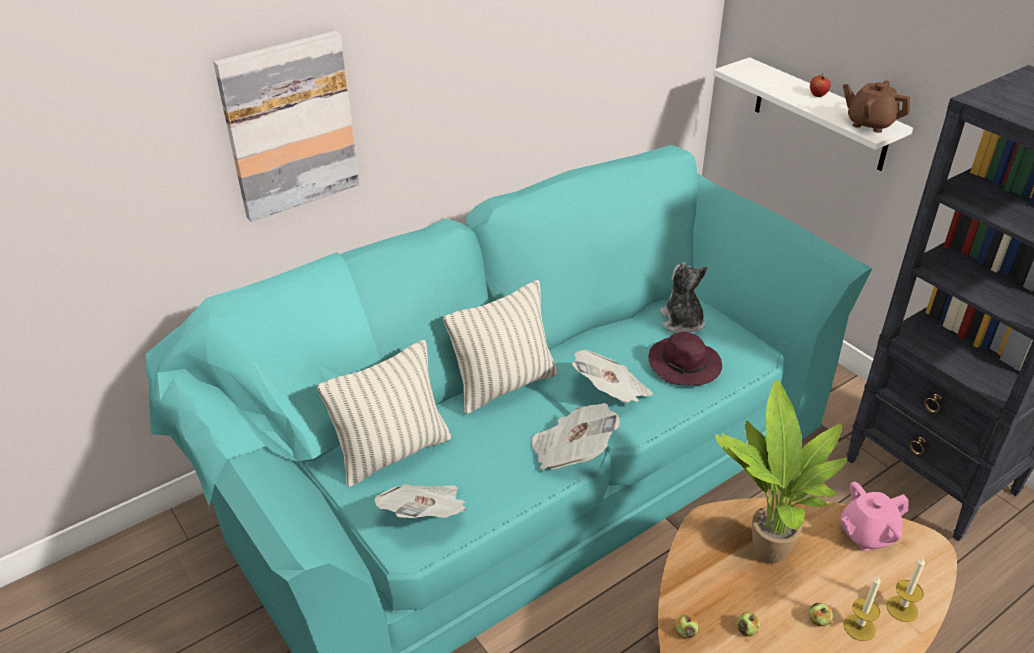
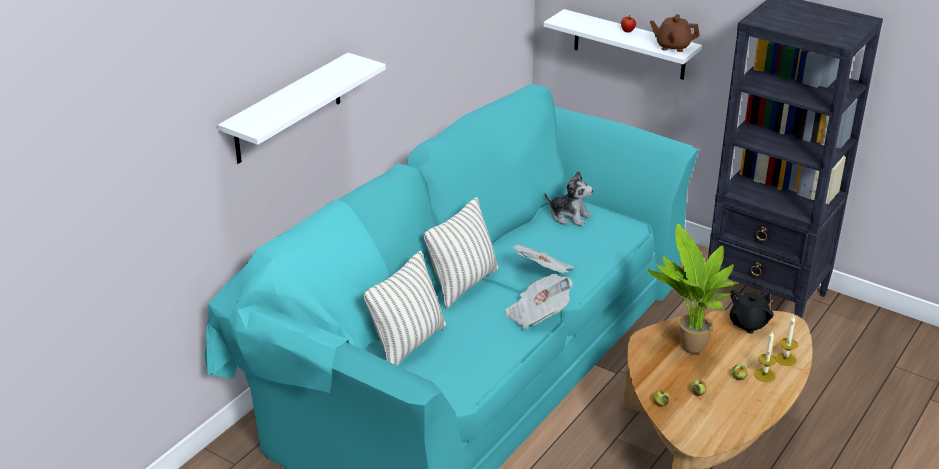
camera: 20 degrees left, 5 degrees down
picture [213,31,359,222] -> white shelf [218,53,386,164]
newspaper [374,484,466,518] -> none
purple hat [648,332,722,385] -> none
plush toy [660,262,707,333] -> plush toy turned 150 degrees clockwise [545,170,593,227]
pink teapot [840,482,909,551] -> black teapot [730,290,774,334]

